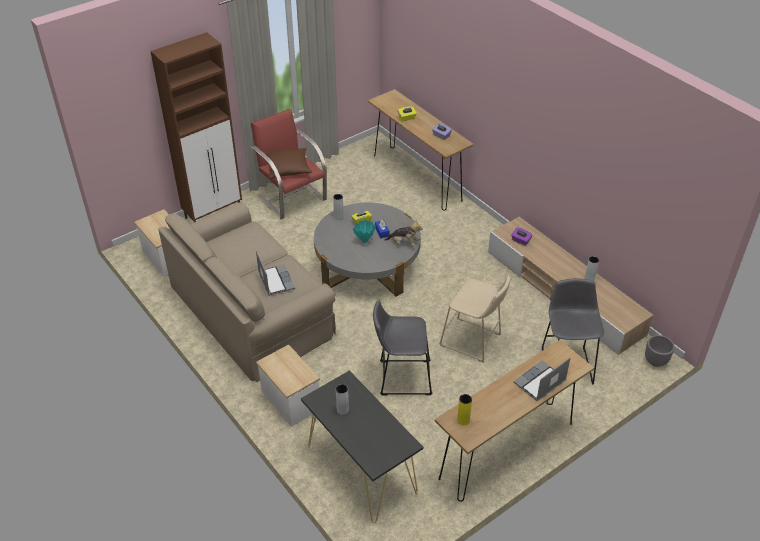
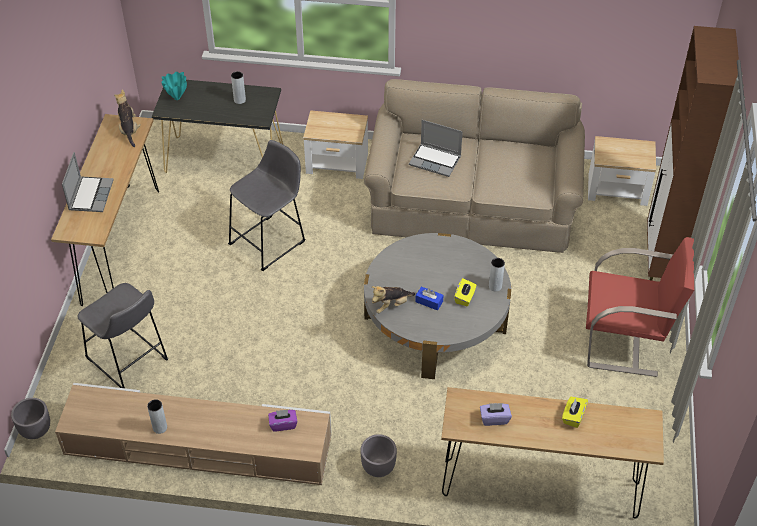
camera: 135 degrees right, 5 degrees up
brown pillow [267,148,312,179] -> none
turquoise vase [353,220,376,243] -> turquoise vase moved to [161,72,187,100]
beige stool [439,274,511,362] -> none
yellow vase [457,394,472,425] -> plush toy [114,90,141,147]
none -> grey planter [361,434,397,477]

